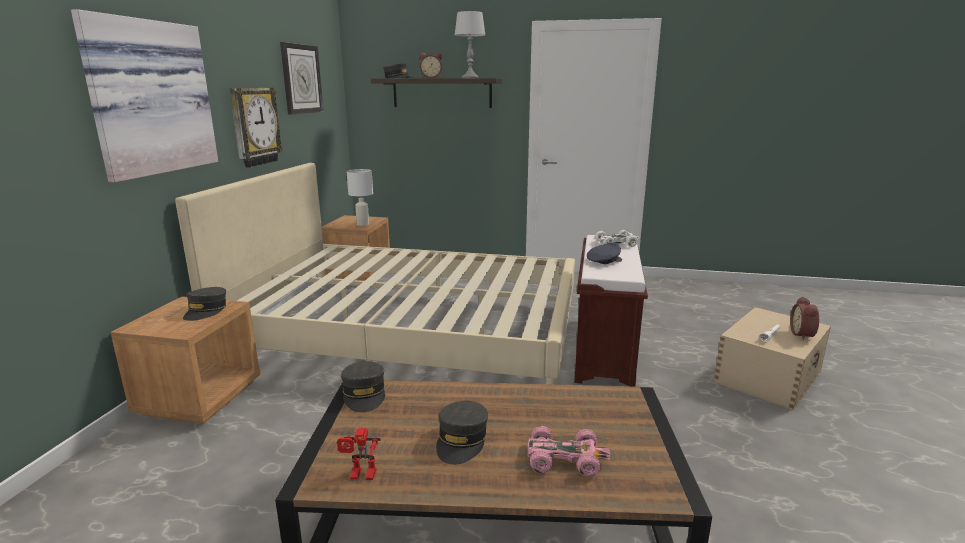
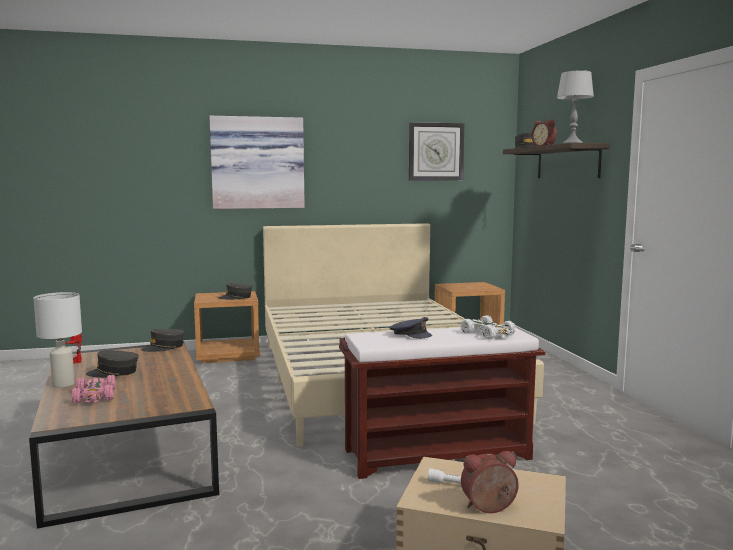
camera: 65 degrees right, 10 degrees down
wall clock [229,88,283,168] -> none
white table lamp [347,169,373,226] -> white table lamp moved to [33,292,82,388]

